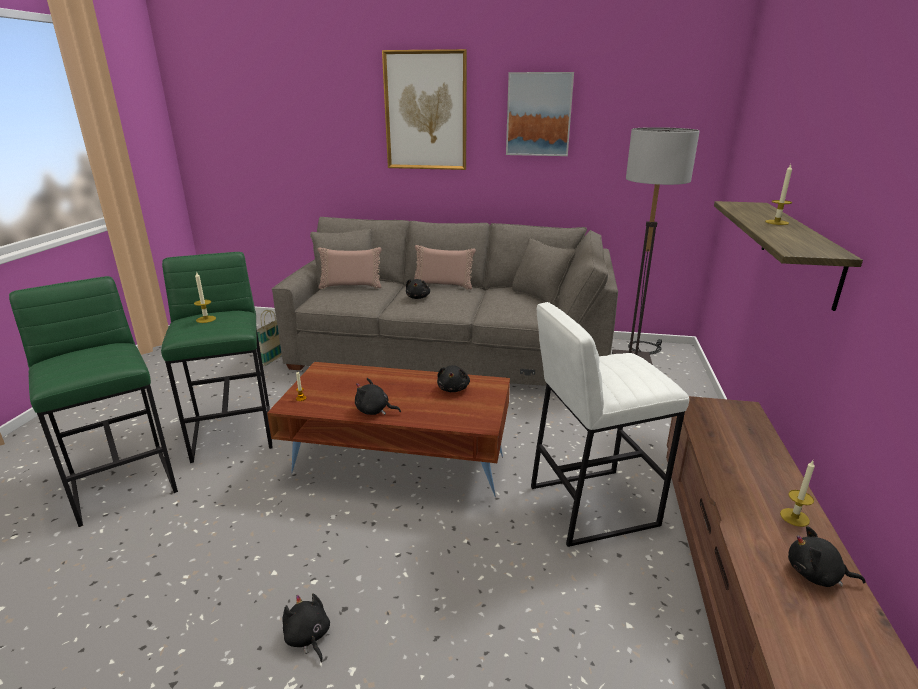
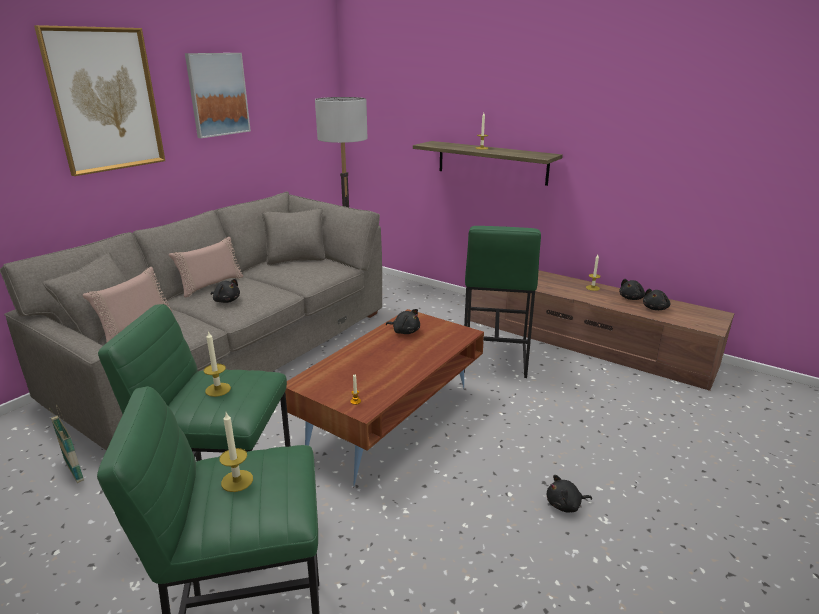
camera: 65 degrees left, 0 degrees up
black plush toy [355,378,401,415] -> black plush toy moved to [643,289,670,310]
white stool [531,302,689,547] -> green stool [464,226,541,378]
none -> candle [219,412,253,492]

